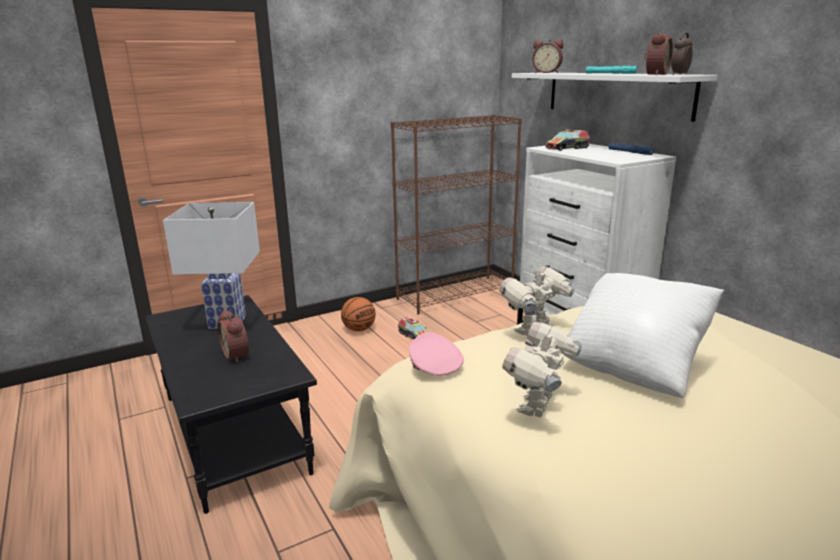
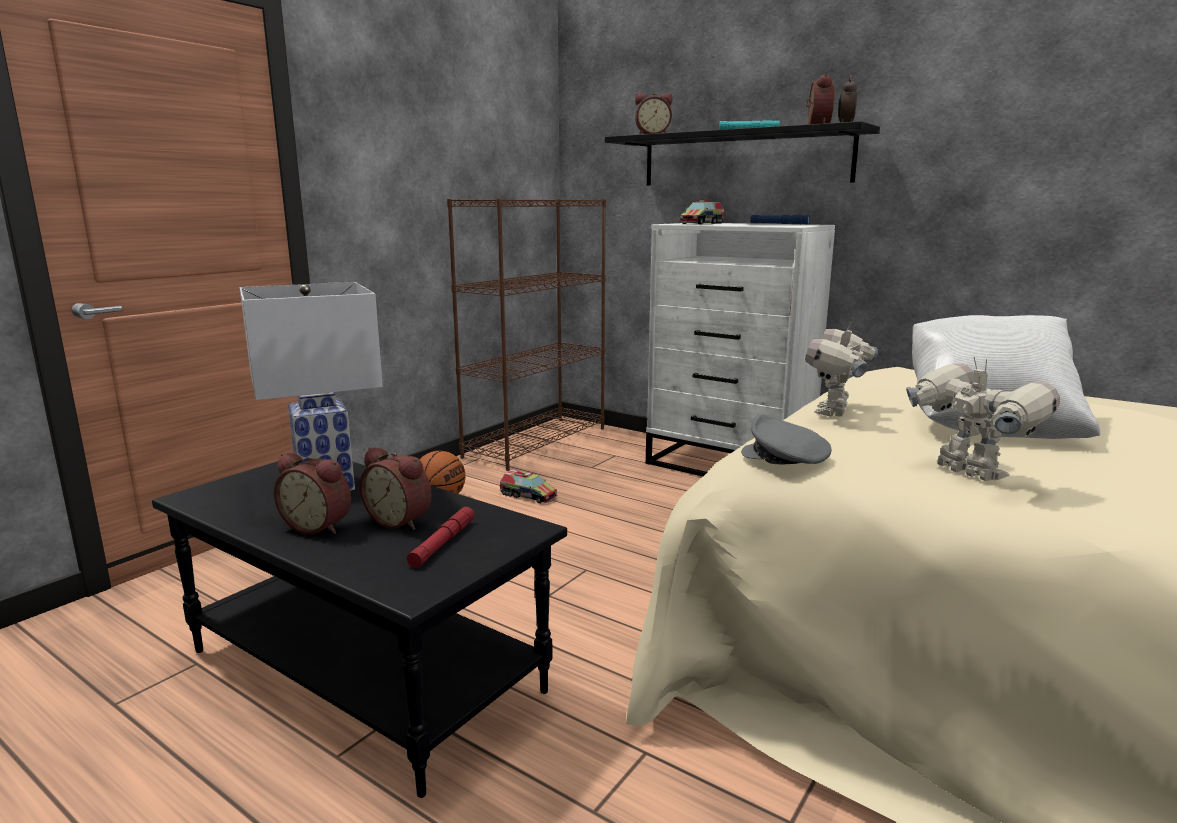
camera: 25 degrees left, 5 degrees down
pink cap [409,332,464,376] -> grey cap [741,414,831,465]
toy robot [502,322,582,417] -> toy robot turned 150 degrees clockwise [906,357,1060,481]
white shelf [512,73,718,122] -> black shelf [605,121,880,186]
none -> alarm clock [274,453,351,534]
none -> red flashlight [407,507,475,568]

